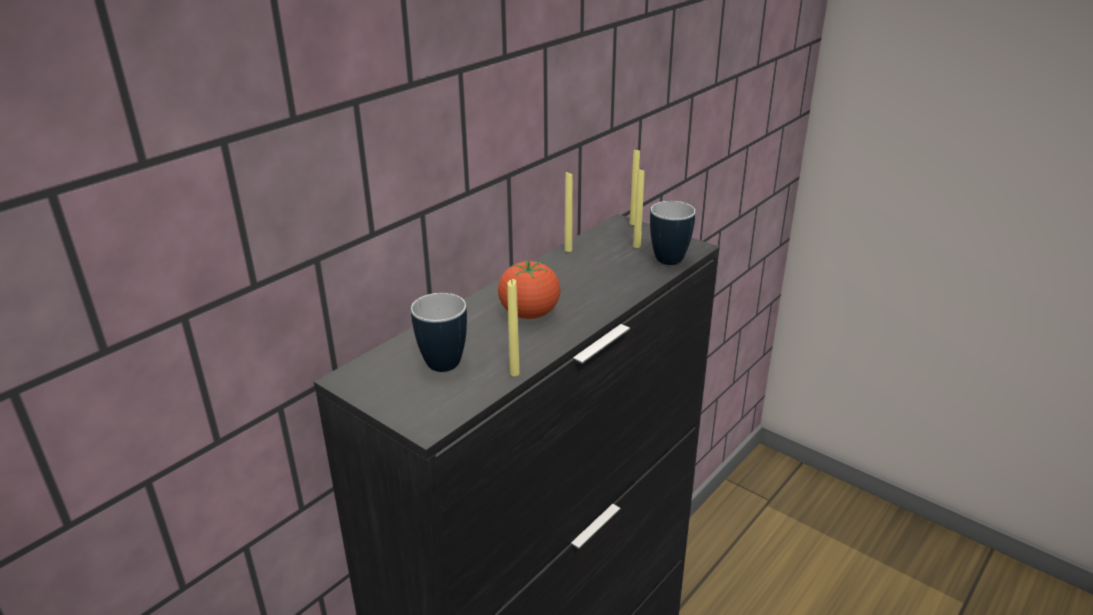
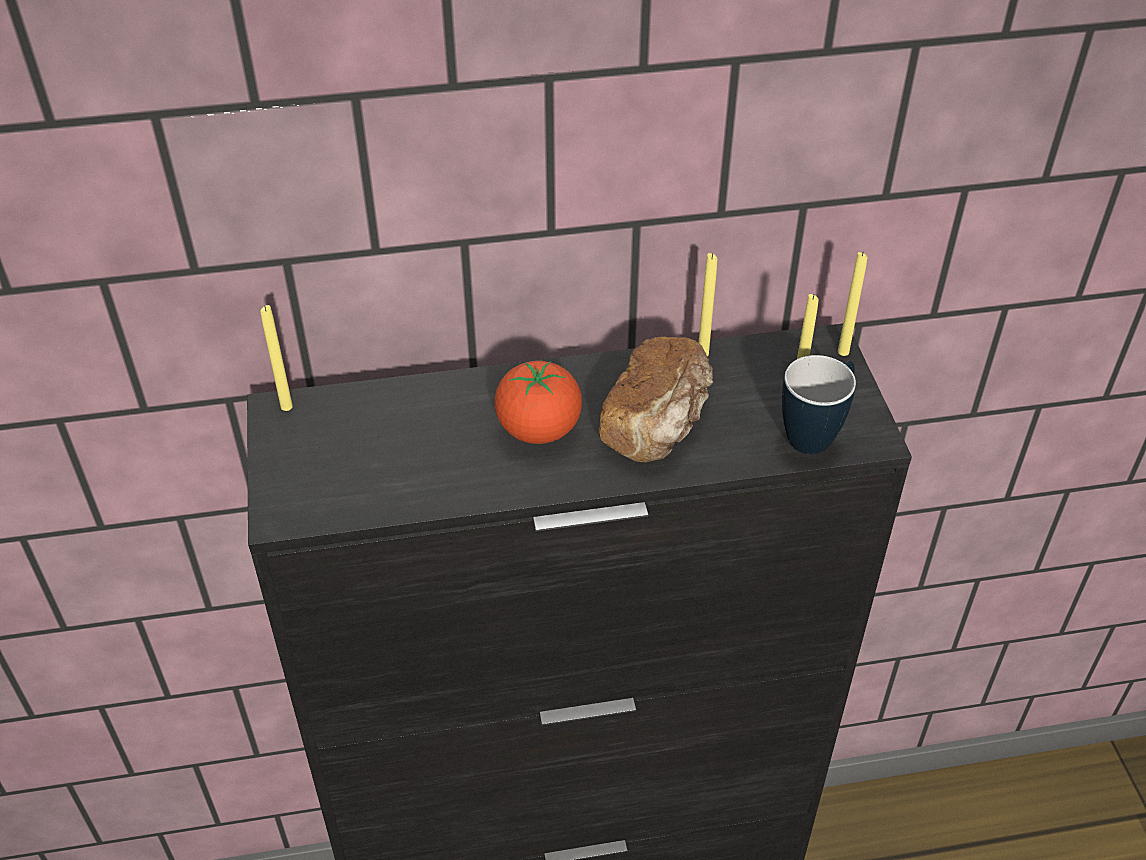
camera: 40 degrees right, 15 degrees up
mug [411,293,467,372] -> none
yellow candle [507,279,520,377] -> yellow candle moved to [260,305,293,411]
none -> bread [599,337,713,462]

